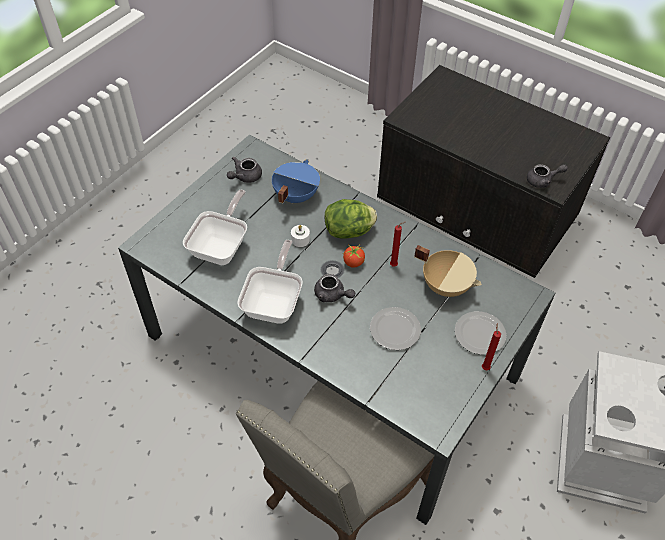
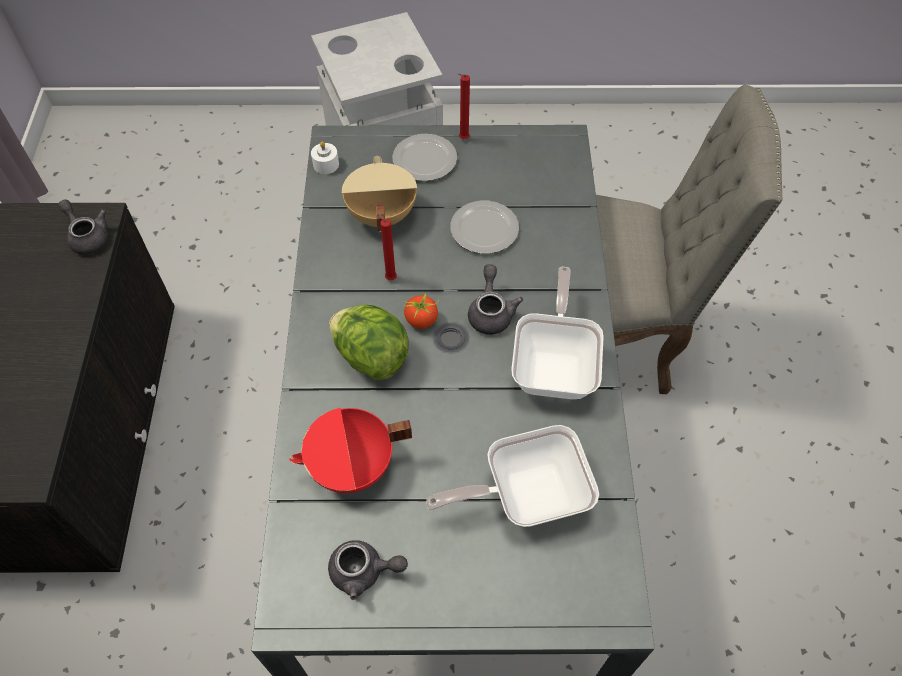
camera: 125 degrees left, 5 degrees up
frying pan [237,240,303,324] -> frying pan turned 120 degrees clockwise [511,267,604,399]
blue cooking pot [272,159,320,204] -> red cooking pot [289,408,412,493]
white candle [291,225,310,247] -> white candle moved to [311,141,339,174]

